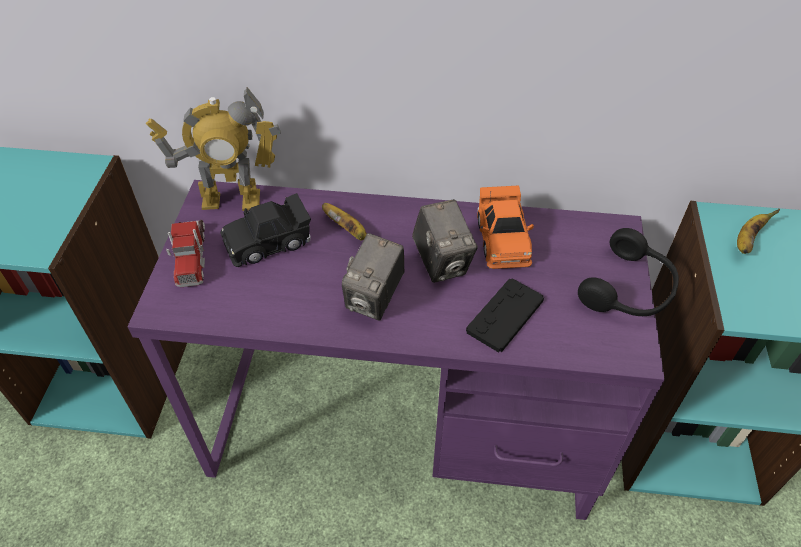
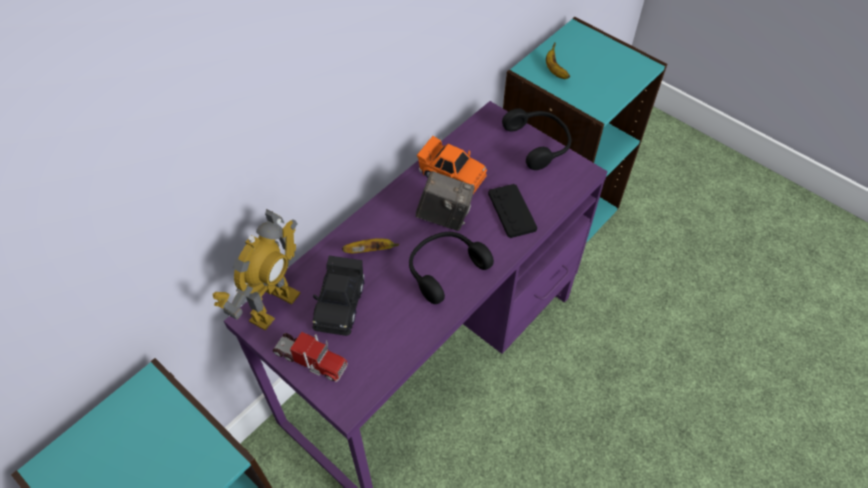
camera: 55 degrees left, 5 degrees up
camera [342,233,404,321] -> black headphones [409,232,494,304]

